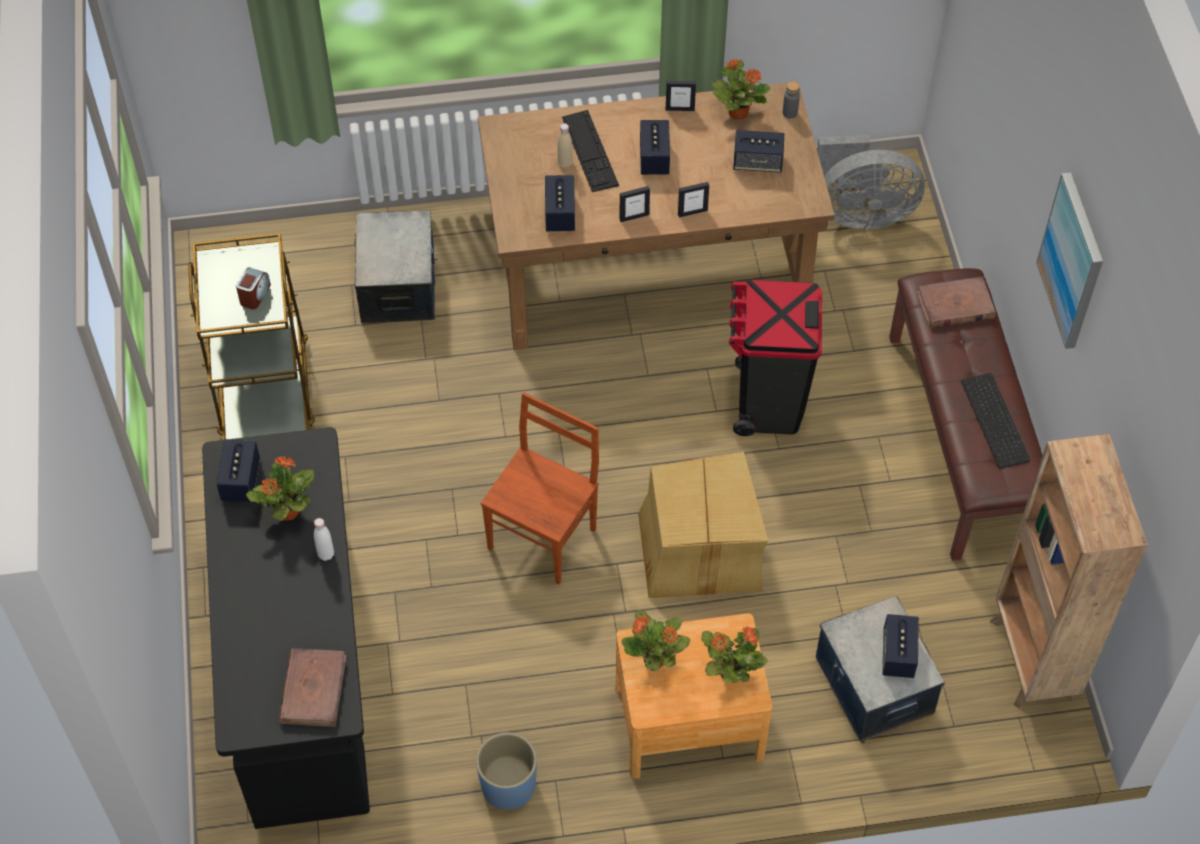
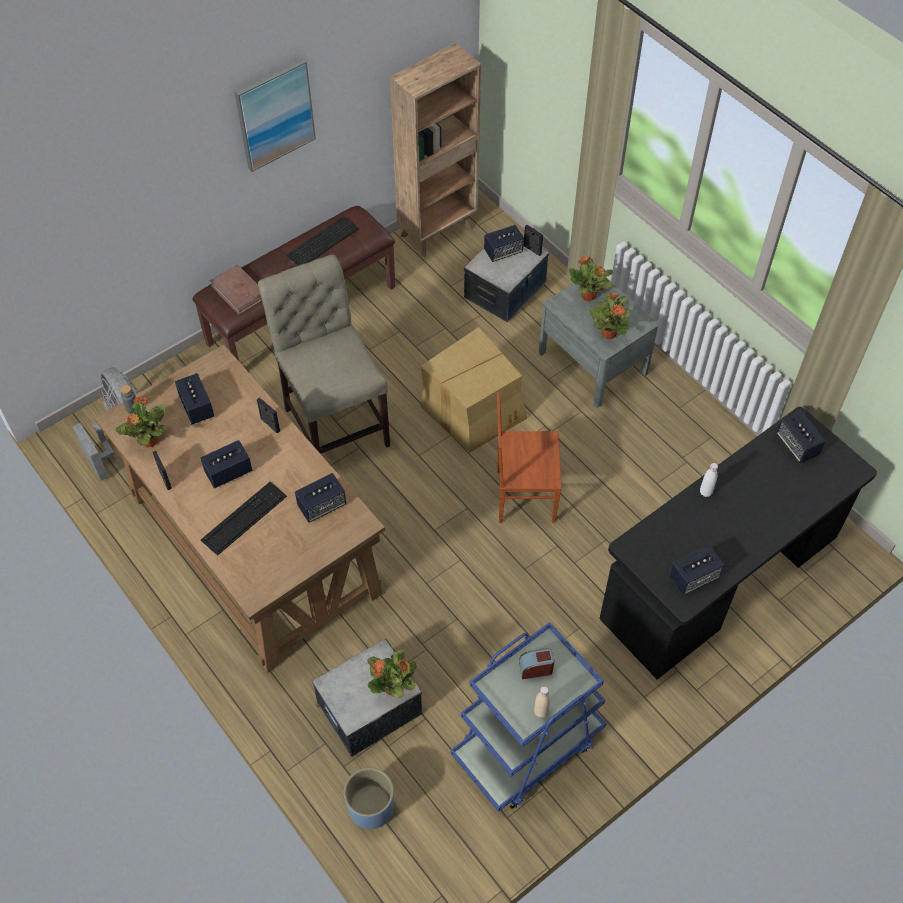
camera: 120 degrees left, 0 degrees up
brown cart [188,233,315,440] -> blue cart [451,622,606,812]
potted plant [246,456,314,521] -> potted plant moved to [367,650,417,698]
brown book [279,648,347,727] -> speaker [777,411,826,463]
blue planter [476,732,537,810] -> blue planter moved to [344,767,394,829]
beige bottle [557,123,573,168] -> beige bottle moved to [534,686,550,718]
brown nightstand [616,614,772,779] -> grey nightstand [539,279,658,408]
picture frame [619,186,650,222] -> picture frame moved to [524,225,543,256]
black trash can [729,280,822,436] -> beige chair [258,255,390,454]

